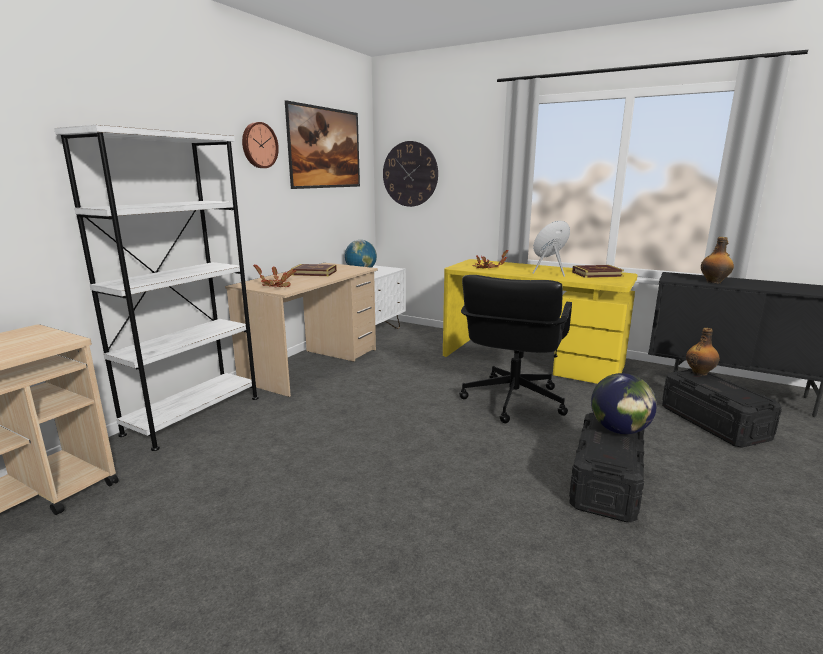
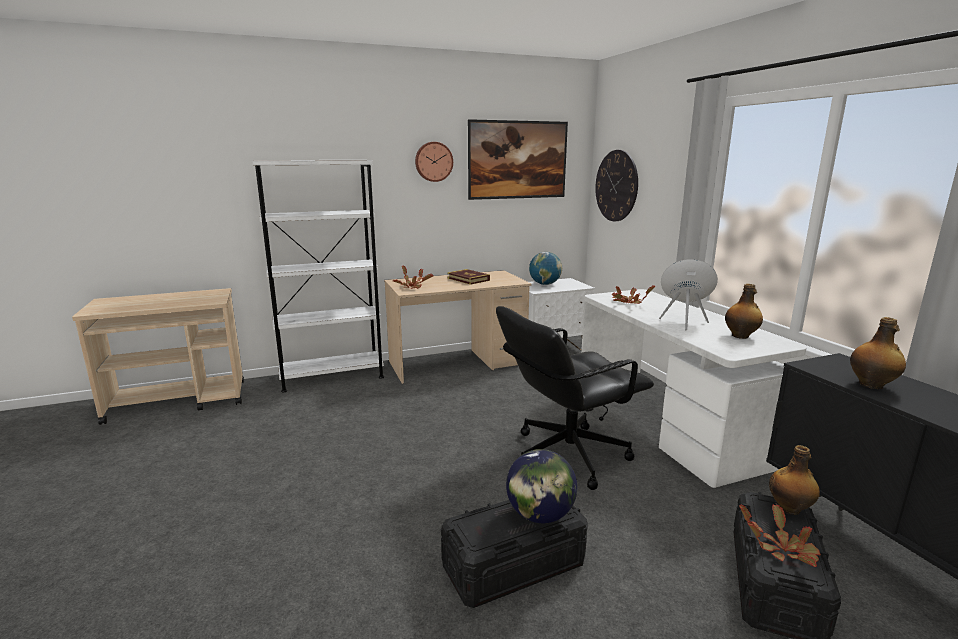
camera: 40 degrees right, 0 degrees up
yellow desk [443,259,638,384] -> white desk [581,289,806,488]
book [572,265,624,278] -> bottle [725,284,763,339]
none -> potted plant [739,504,821,567]

